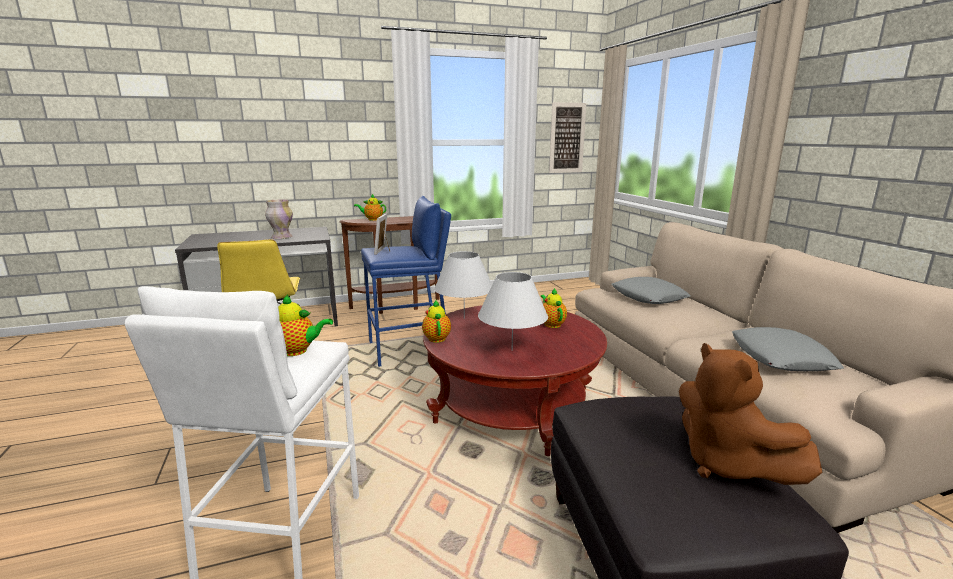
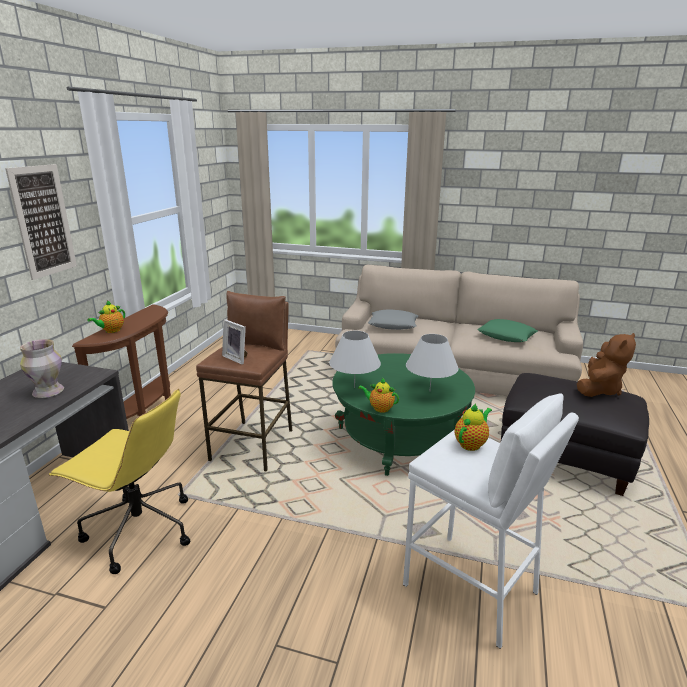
camera: 55 degrees left, 5 degrees up
blue stool [361,196,451,367] -> brown stool [196,291,292,471]
red coffee table [423,305,607,456] -> green coffee table [333,353,475,476]
teapot [541,288,567,328] -> none
picture [549,102,586,173] -> picture moved to [5,164,77,280]
brown plush toy [679,343,823,485] -> brown plush toy turned 60 degrees counterclockwise [577,333,636,397]
grey pillow [732,327,844,371] -> green pillow [477,319,538,342]

